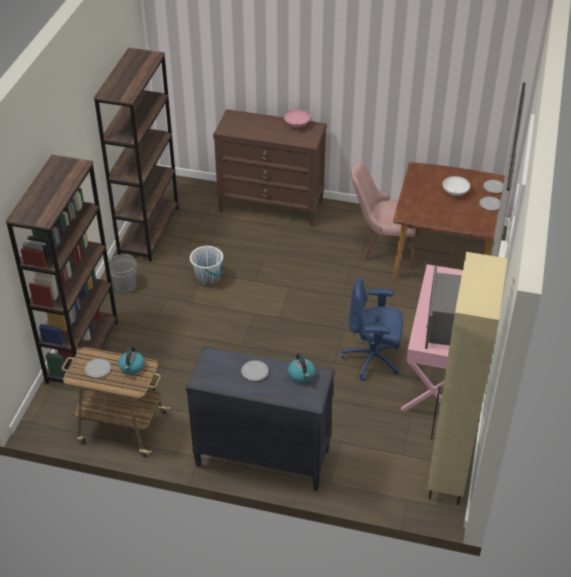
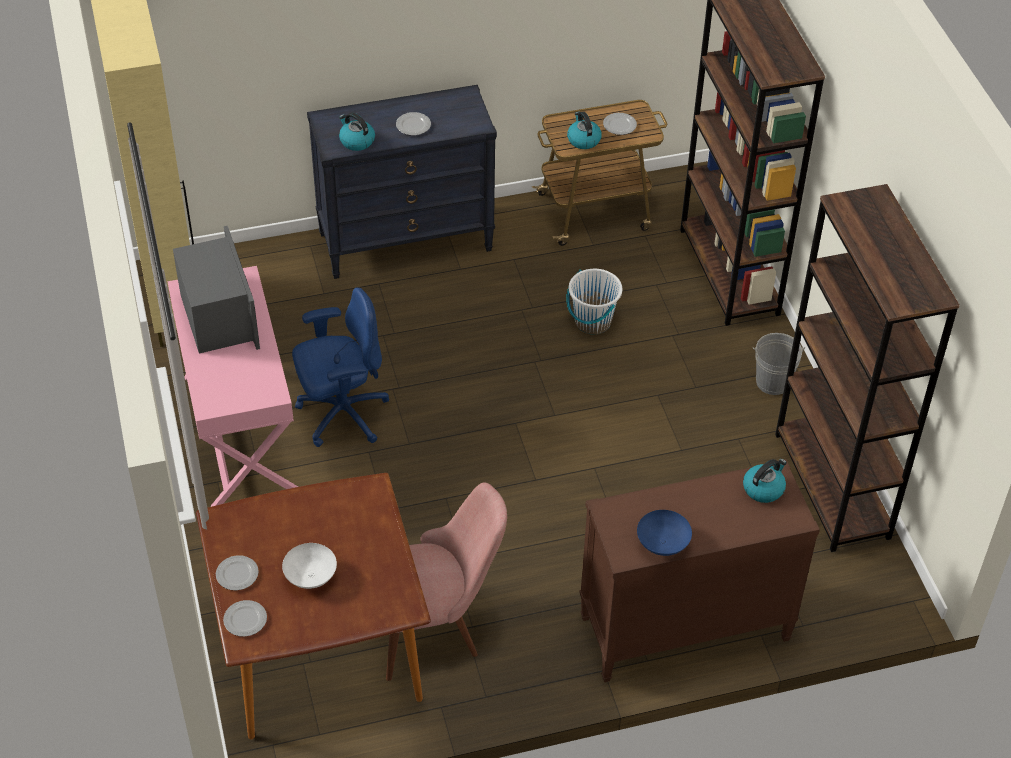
camera: 150 degrees right, 5 degrees up
white bucket [190,245,223,287] -> white bucket moved to [566,269,622,334]
pink bowl [284,109,310,128] -> blue bowl [637,510,692,556]
none -> kettle [743,459,787,503]

